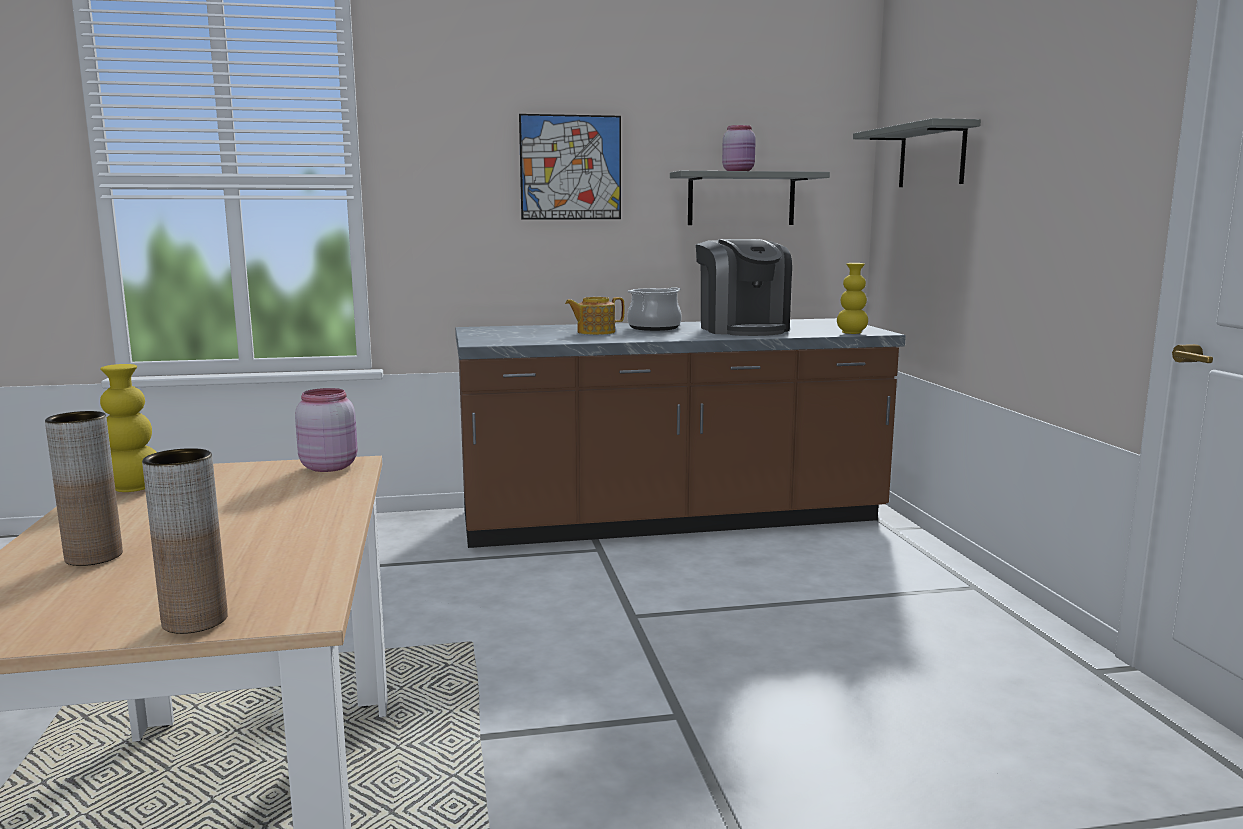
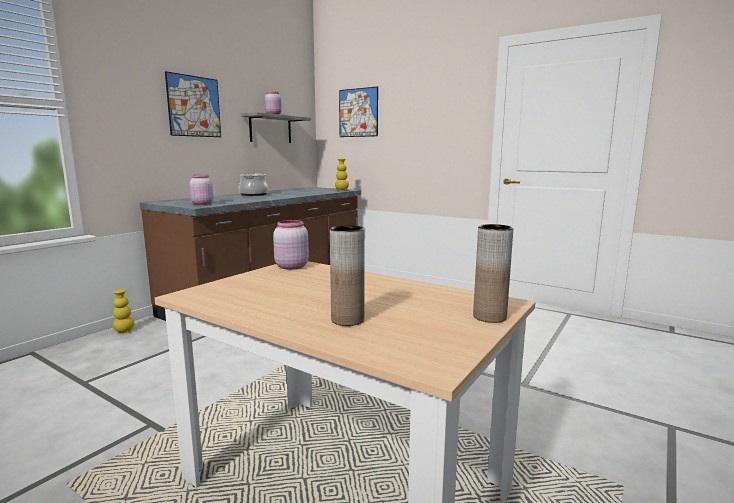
camera: 45 degrees left, 0 degrees up
yellow vase [100,364,157,492] -> yellow vase moved to [113,289,134,333]
teapot [565,297,625,335] -> none
coffee machine [696,239,792,336] -> none
grey shelf [853,118,981,187] -> picture [339,86,378,137]
none -> pink jar [190,175,213,205]

